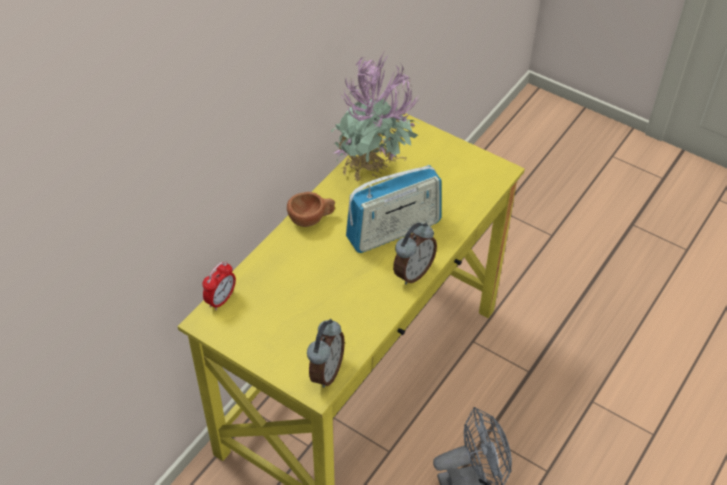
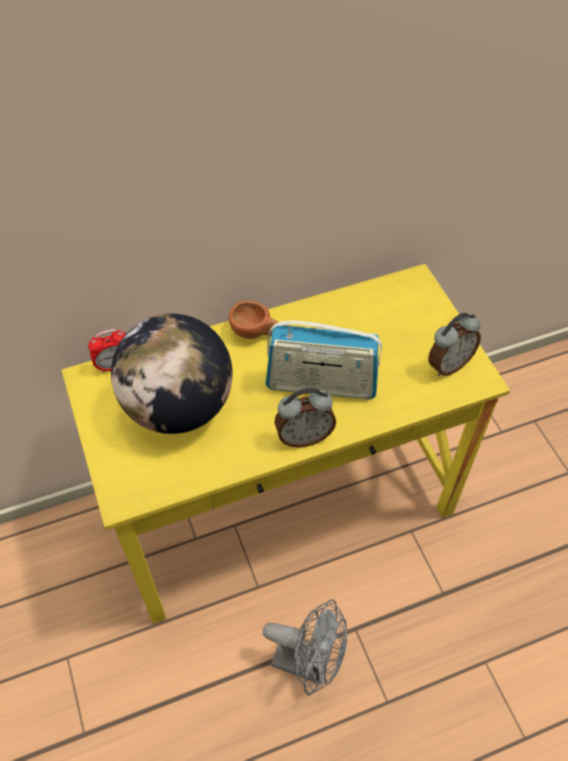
camera: 35 degrees right, 5 degrees up
alarm clock [307,319,345,388] -> alarm clock moved to [428,313,481,376]
potted plant [331,52,420,182] -> none
none -> globe [111,314,233,434]

